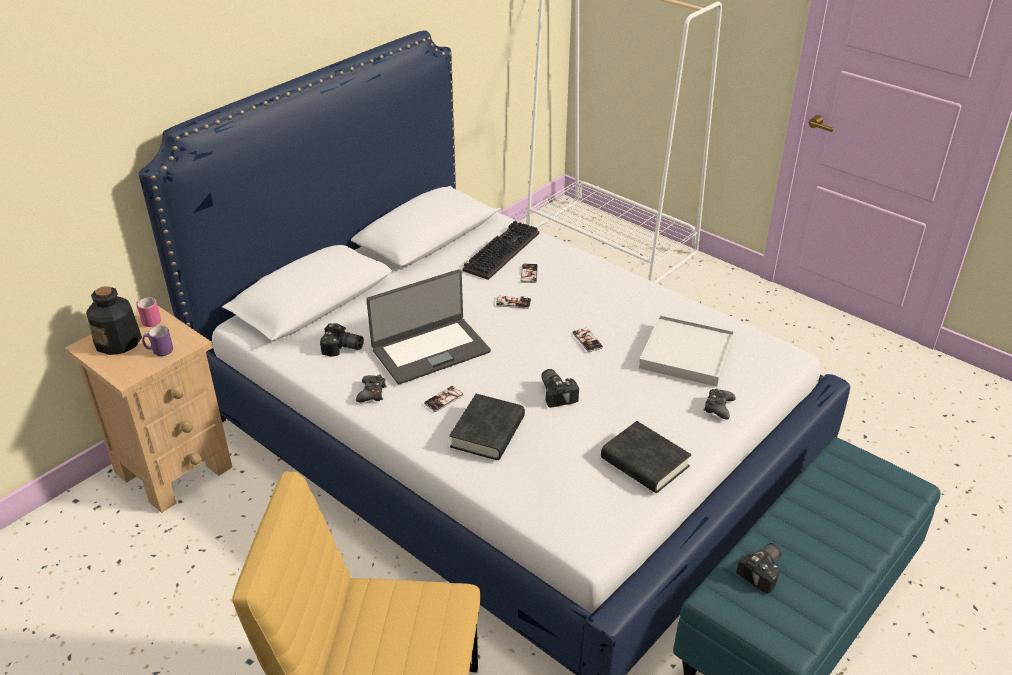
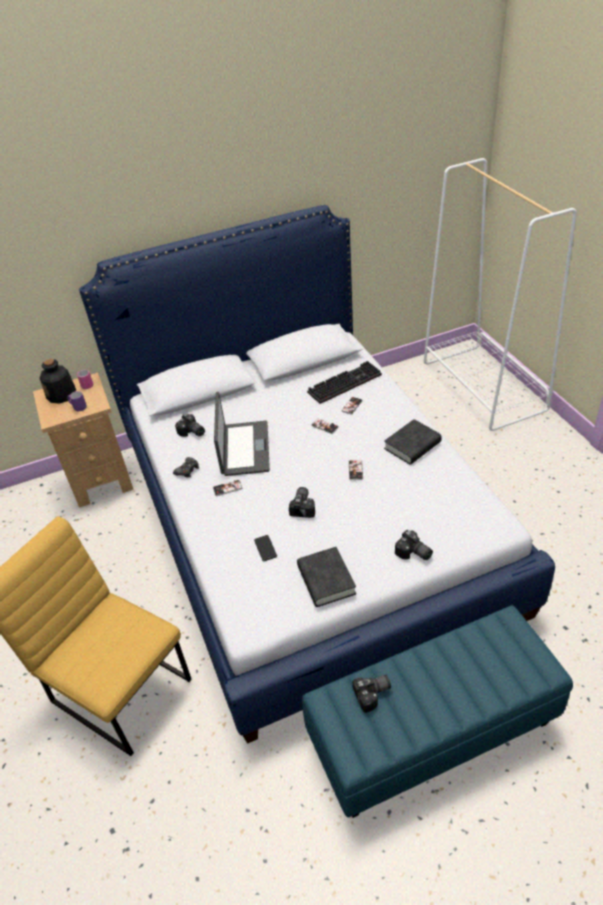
camera: 30 degrees right, 5 degrees up
laptop [366,269,491,384] -> laptop turned 90 degrees counterclockwise [214,392,270,476]
black book [449,394,525,460] -> black book moved to [384,419,442,465]
white tray [639,315,735,387] -> none
black game controller [704,388,736,420] -> camera [395,530,433,560]
none -> phone [254,535,277,561]

